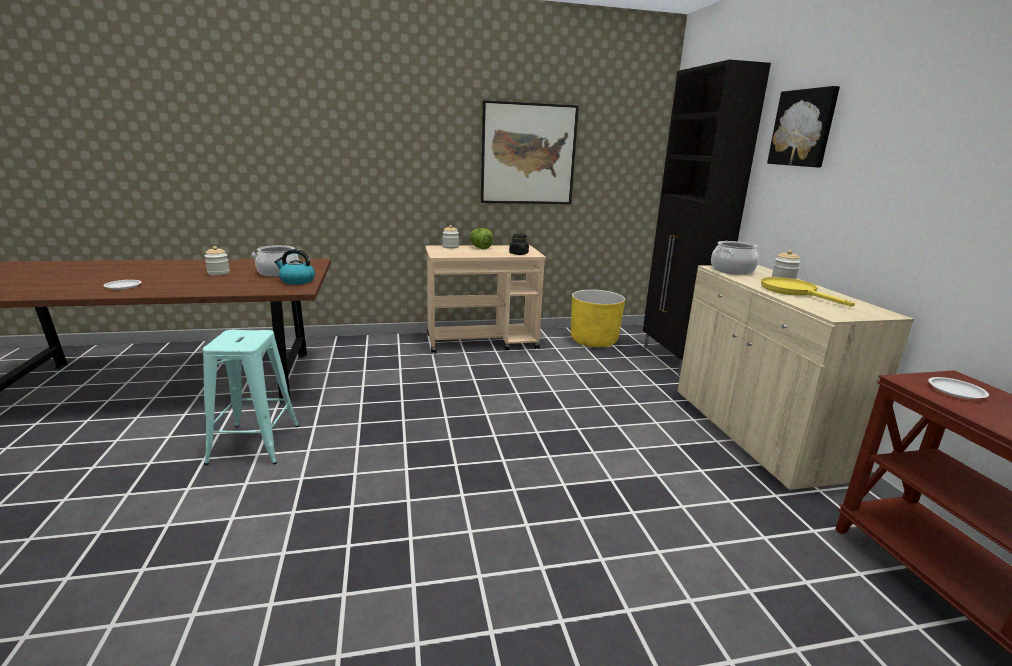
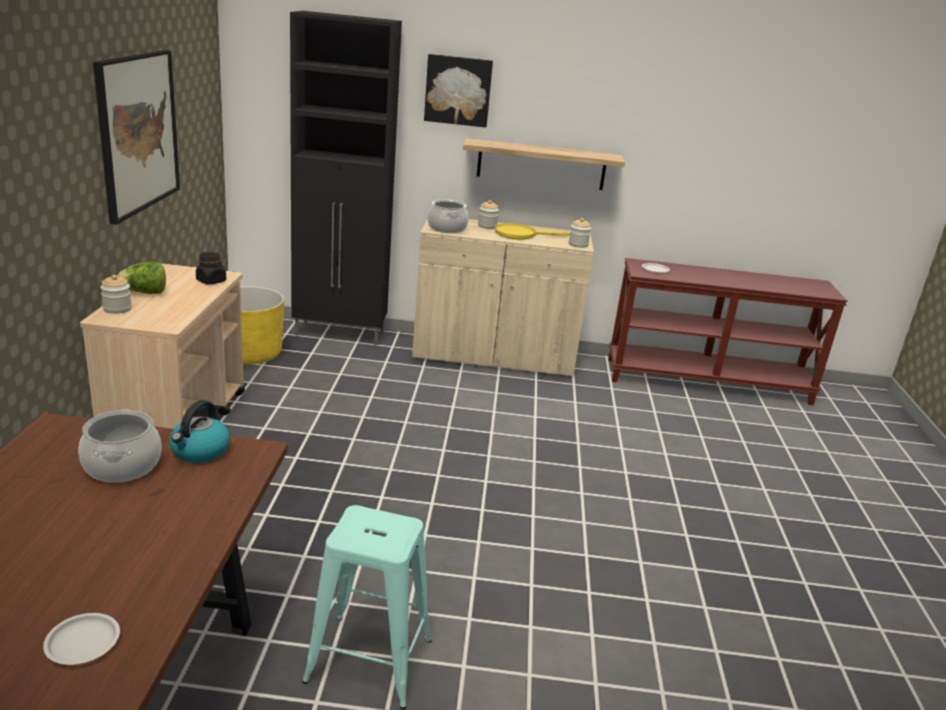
camera: 75 degrees left, 5 degrees up
jar [205,246,230,276] -> jar moved to [569,218,591,248]
none -> shelf [463,138,625,190]

